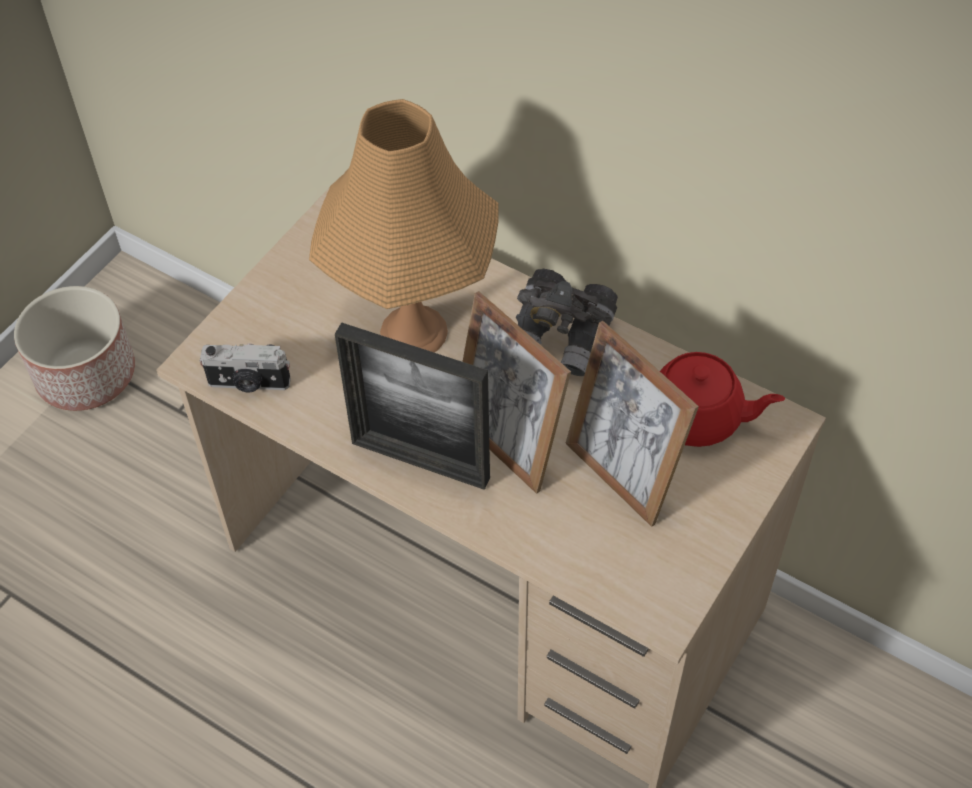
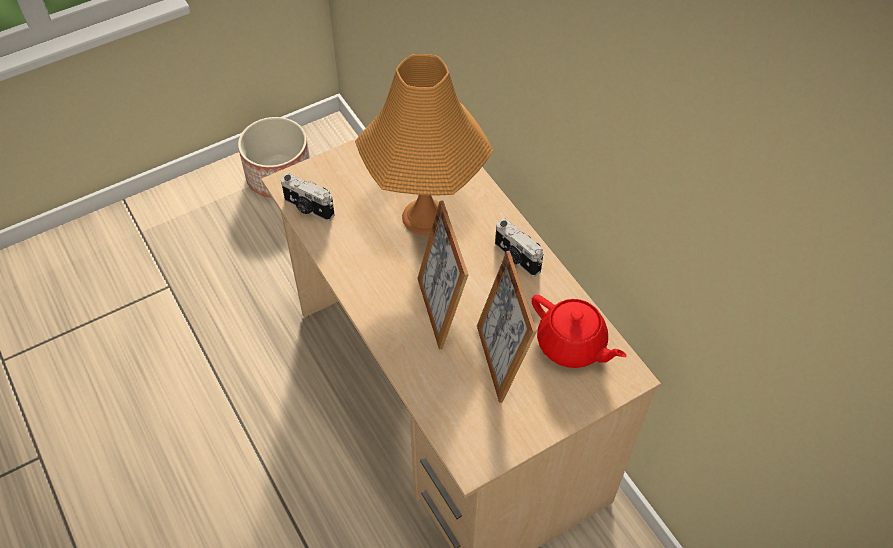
camera: 25 degrees right, 0 degrees up
picture frame [335,322,490,490] -> none
grey binoculars [516,268,618,376] -> camera [495,218,543,277]

